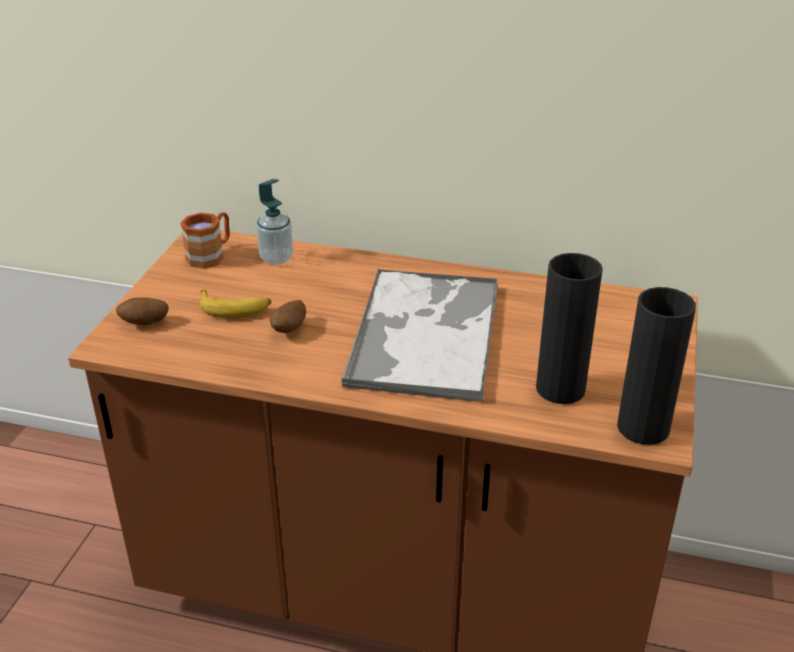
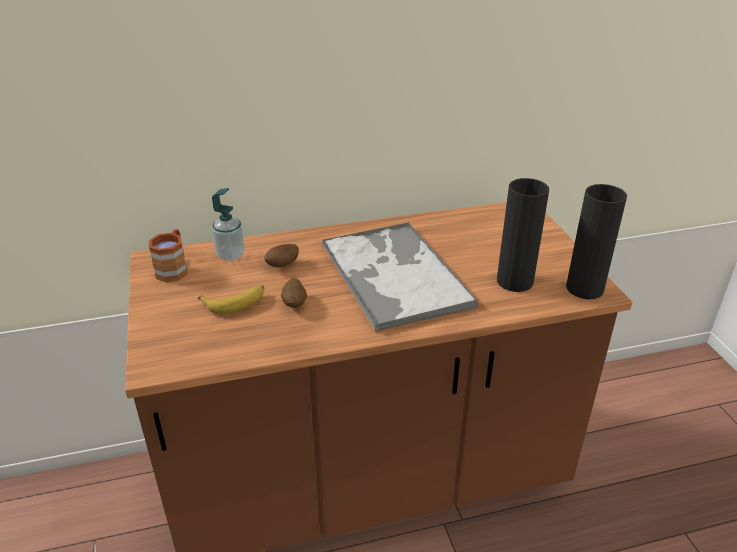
camera: 30 degrees left, 0 degrees up
potato [116,297,169,325] -> potato moved to [264,244,299,267]

